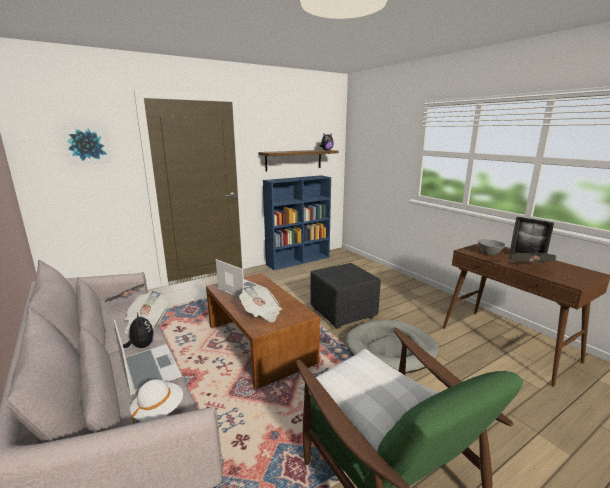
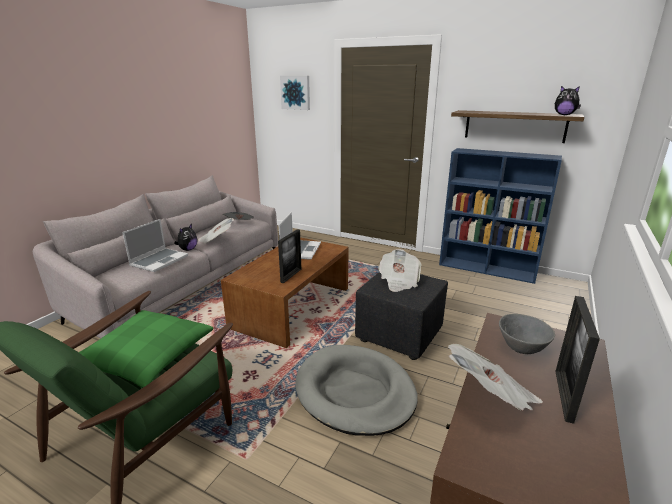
camera: 60 degrees right, 5 degrees up
white hat [130,379,183,424] -> none
newspaper [239,286,282,322] -> newspaper moved to [378,249,422,292]
white pillow [300,349,438,451] -> green pillow [79,310,214,388]
none -> picture frame [278,230,301,283]

